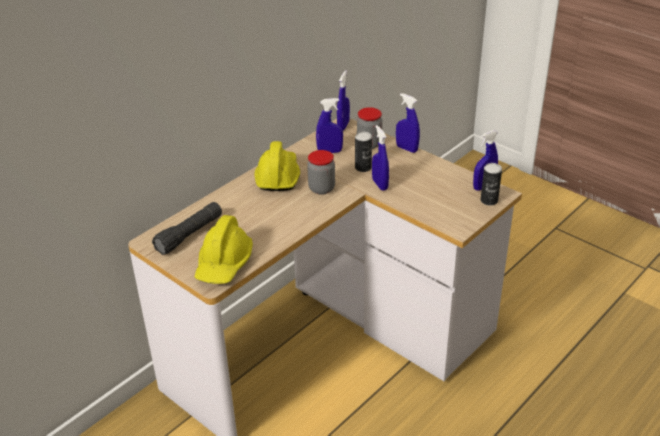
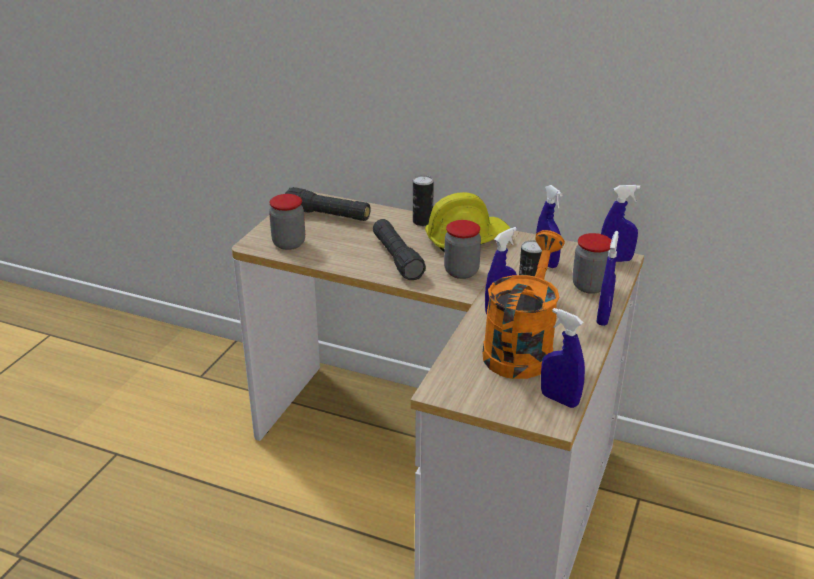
camera: 70 degrees right, 5 degrees down
yellow hard hat [195,215,253,284] -> jar [269,194,305,250]
can [481,163,502,205] -> can moved to [413,175,434,226]
none -> black flashlight [373,219,426,280]
none -> orange watering can [483,230,565,379]

